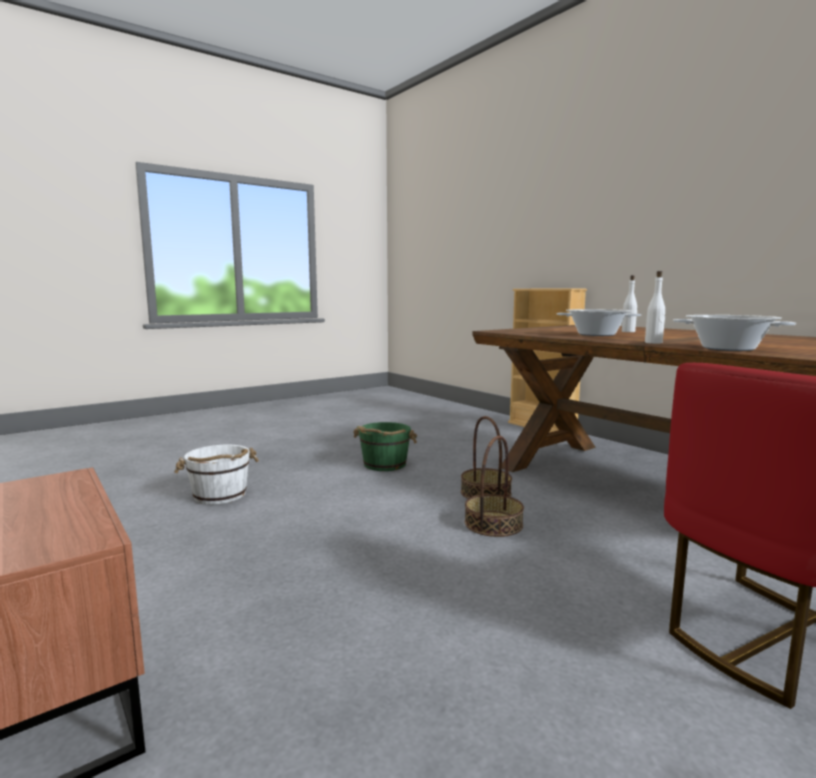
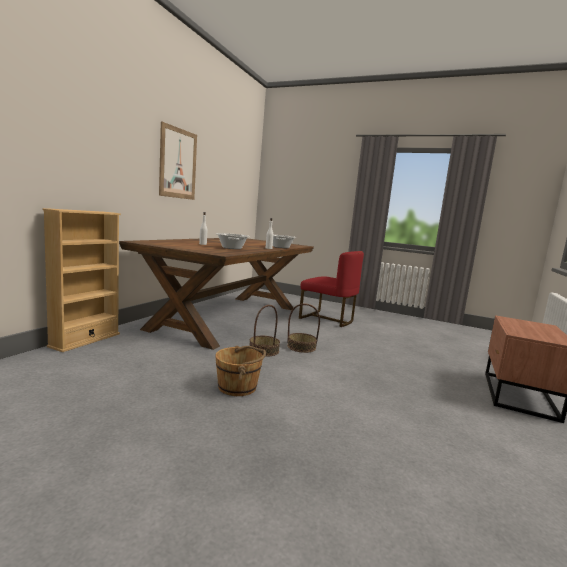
camera: 120 degrees left, 0 degrees up
white bucket [174,445,259,505] -> none
green bucket [353,422,417,471] -> brown bucket [215,346,266,396]
none -> picture [159,122,197,200]

